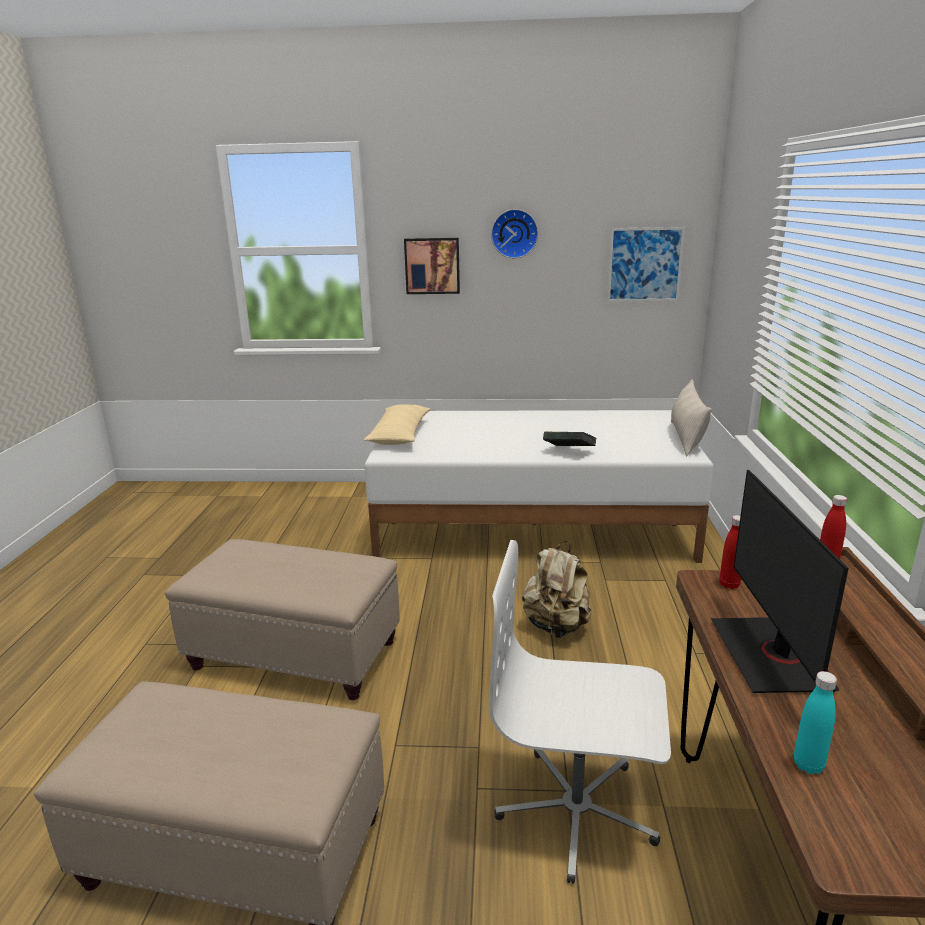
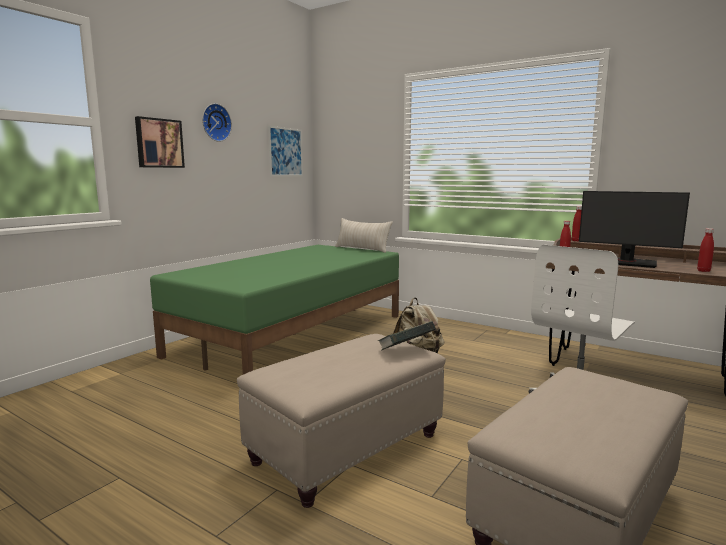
camera: 60 degrees left, 10 degrees down
beige pillow [364,404,431,445] -> none
white bed [364,410,713,563] -> green bed [150,245,399,375]
book [543,431,596,446] -> book moved to [378,321,435,351]
turquoise bottle [794,671,837,774] -> red bottle [697,228,714,272]

